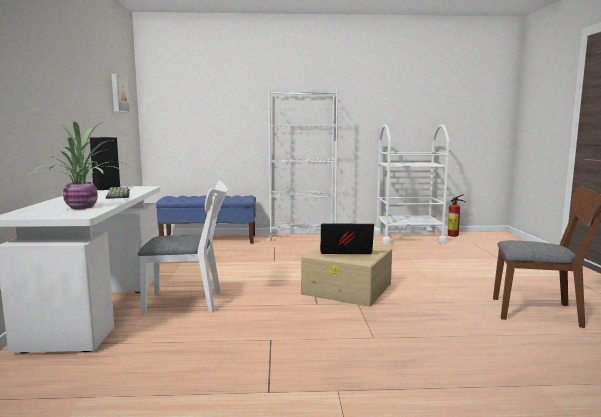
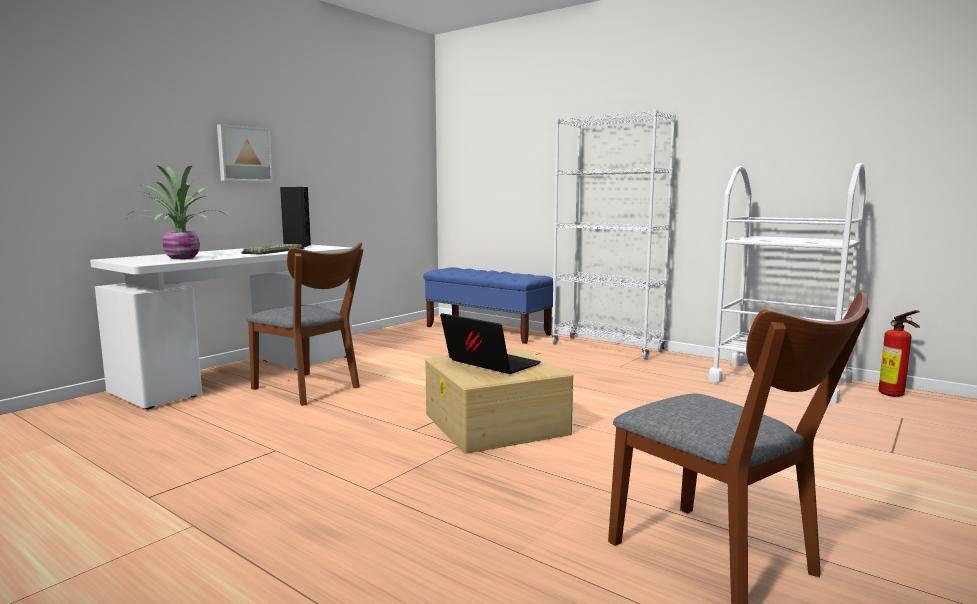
camera: 40 degrees right, 0 degrees up
picture [112,74,131,113] -> picture moved to [217,124,273,182]
white chair [138,181,228,313] -> brown chair [246,242,363,406]

